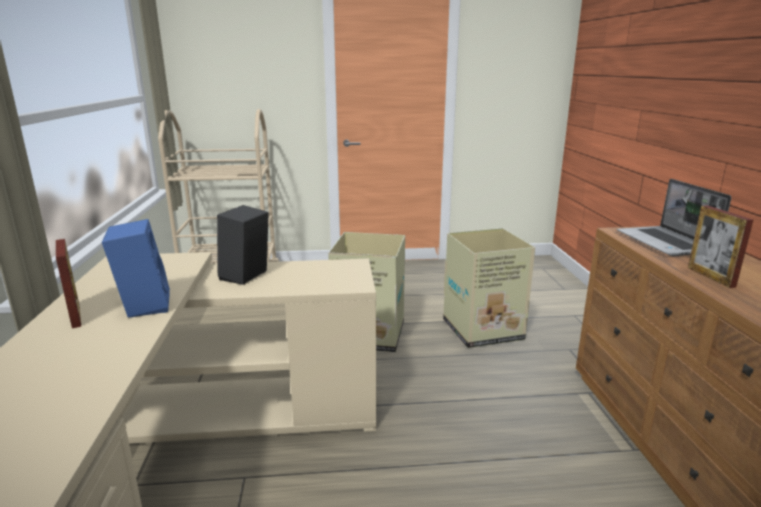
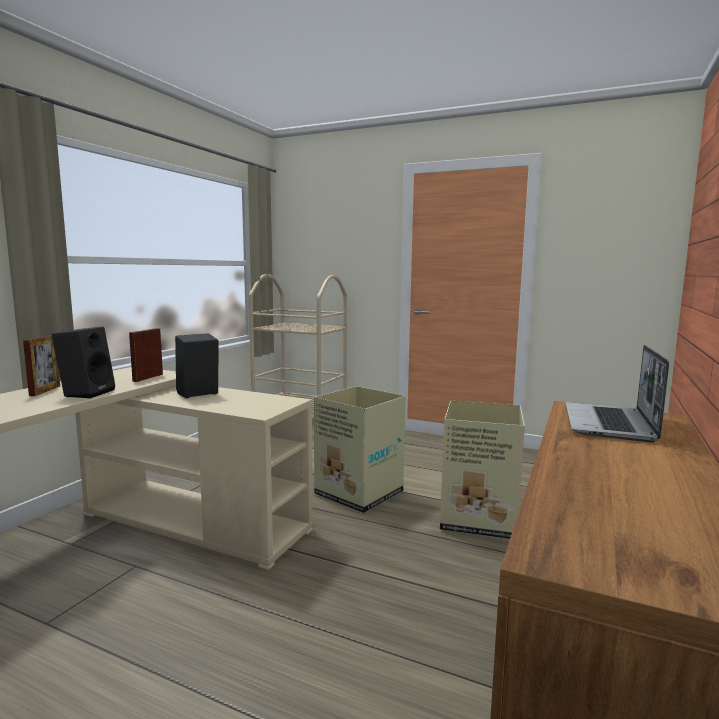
camera: 30 degrees right, 10 degrees down
blue speaker [102,219,170,318] -> black speaker [52,327,115,398]
picture frame [688,205,754,288] -> picture frame moved to [129,328,163,382]

